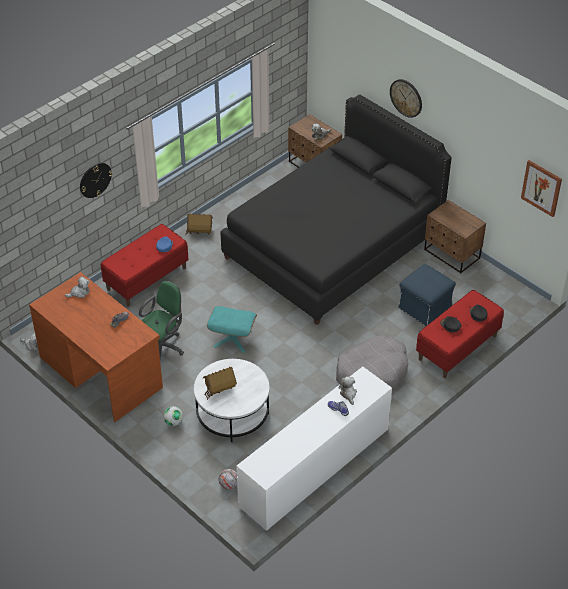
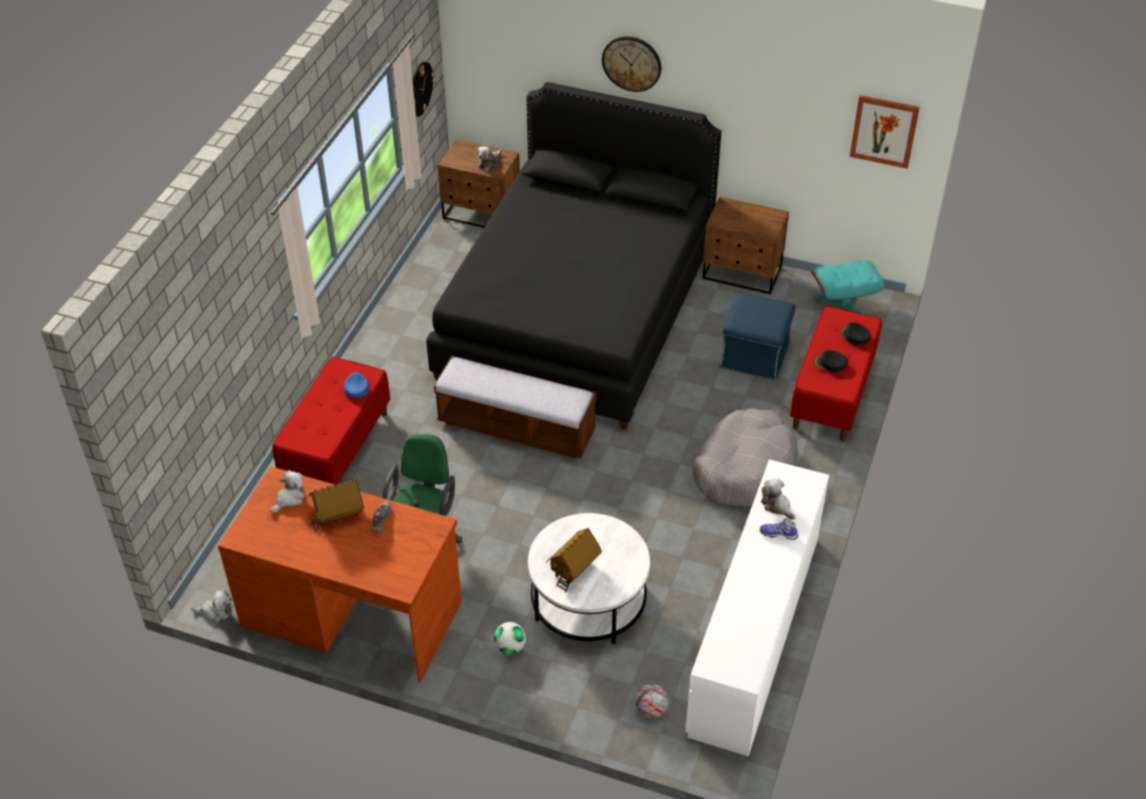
camera: 25 degrees left, 0 degrees up
wall clock [80,163,112,198] -> wall clock moved to [412,62,435,117]
toy house [185,213,213,235] -> toy house moved to [309,479,364,532]
turquoise ottoman [207,306,257,353] -> turquoise ottoman moved to [811,260,885,316]
none -> bench [434,356,596,459]

